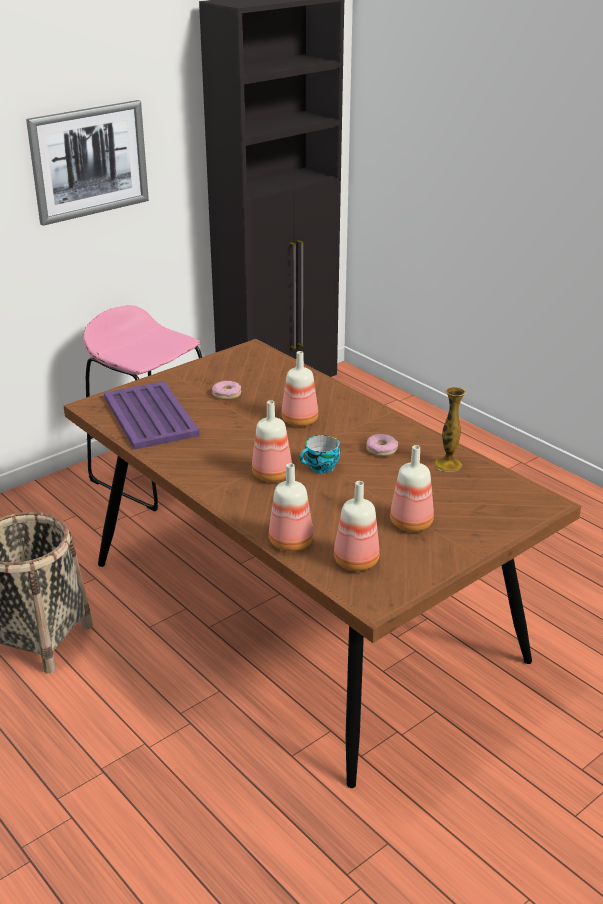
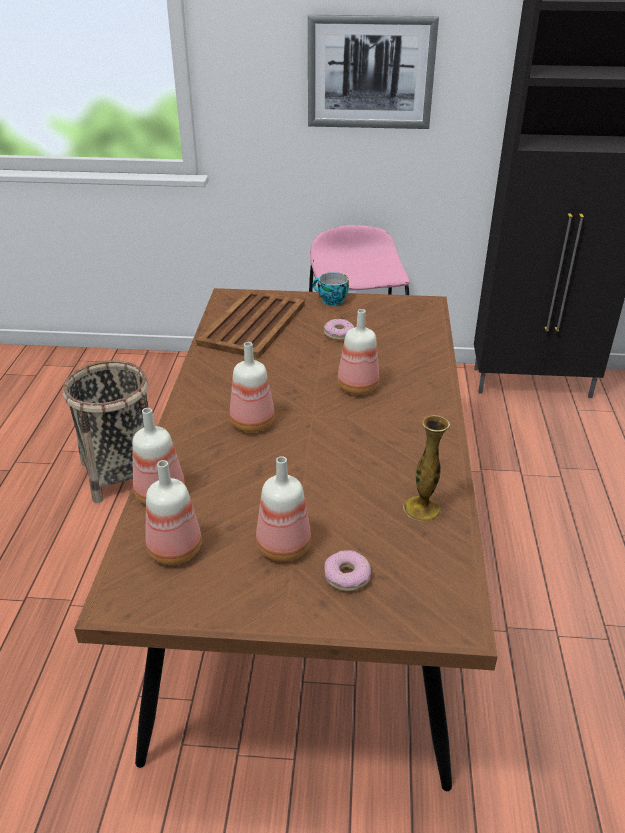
camera: 45 degrees right, 5 degrees up
purple tray [104,381,200,450] -> brown tray [196,290,305,359]
cup [300,435,340,473] -> cup moved to [312,272,349,306]
donut [366,434,398,456] -> donut moved to [324,550,371,591]

